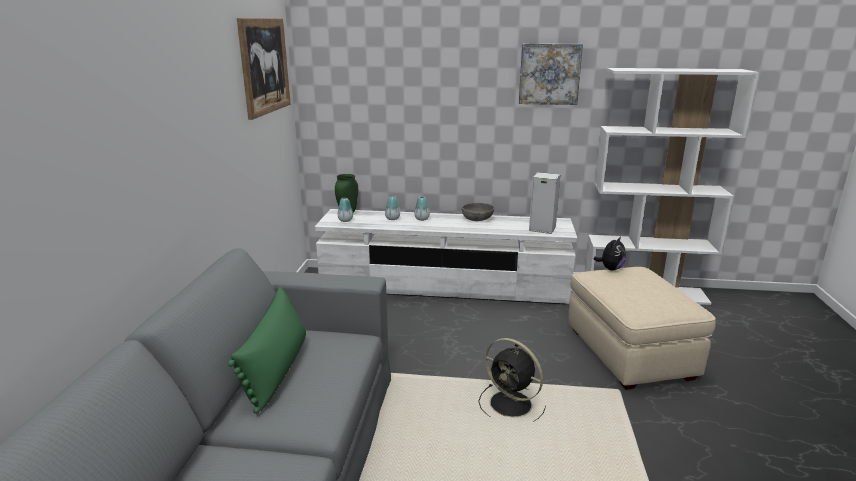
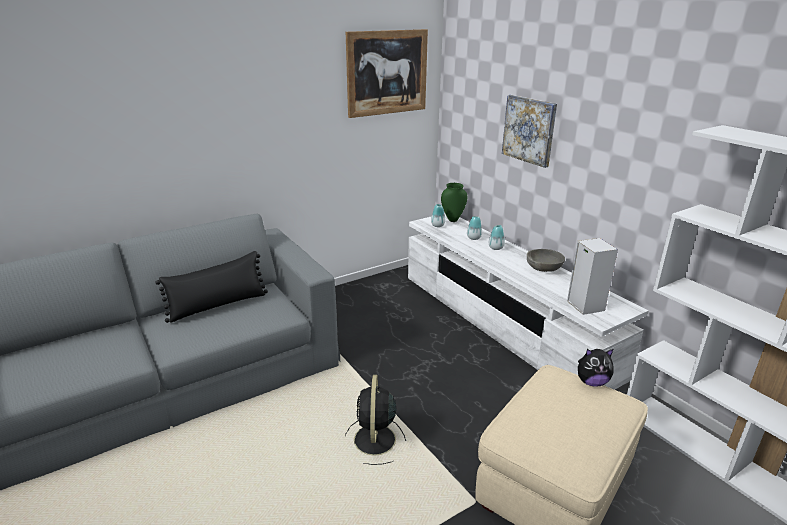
camera: 50 degrees right, 5 degrees up
green pillow [228,287,306,414] -> black pillow [155,251,268,323]
picture [519,44,583,105] -> picture moved to [502,95,557,168]

